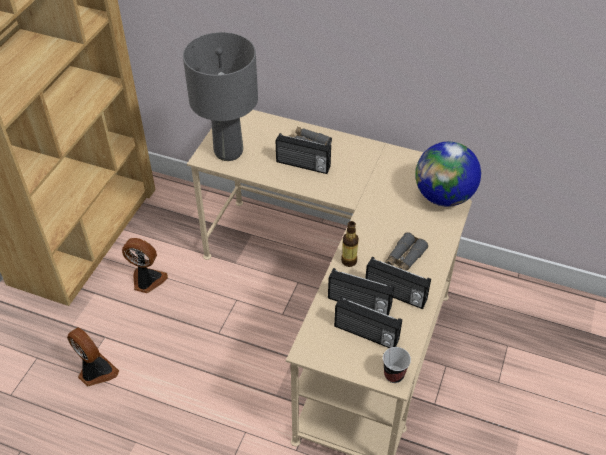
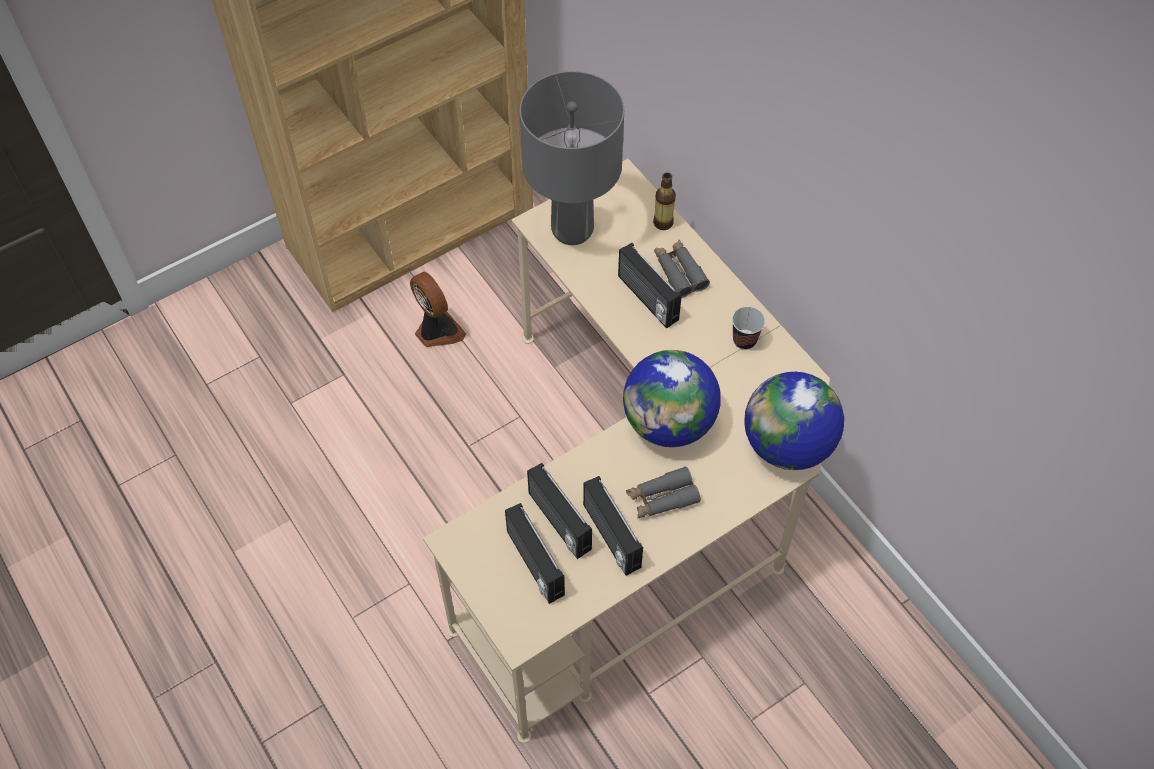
camera: 35 degrees right, 10 degrees up
fan [67,327,119,386] -> none
bottle [341,221,359,267] -> bottle moved to [653,173,676,230]
cup [383,347,411,383] -> cup moved to [732,306,765,350]
none -> globe [623,350,721,447]

